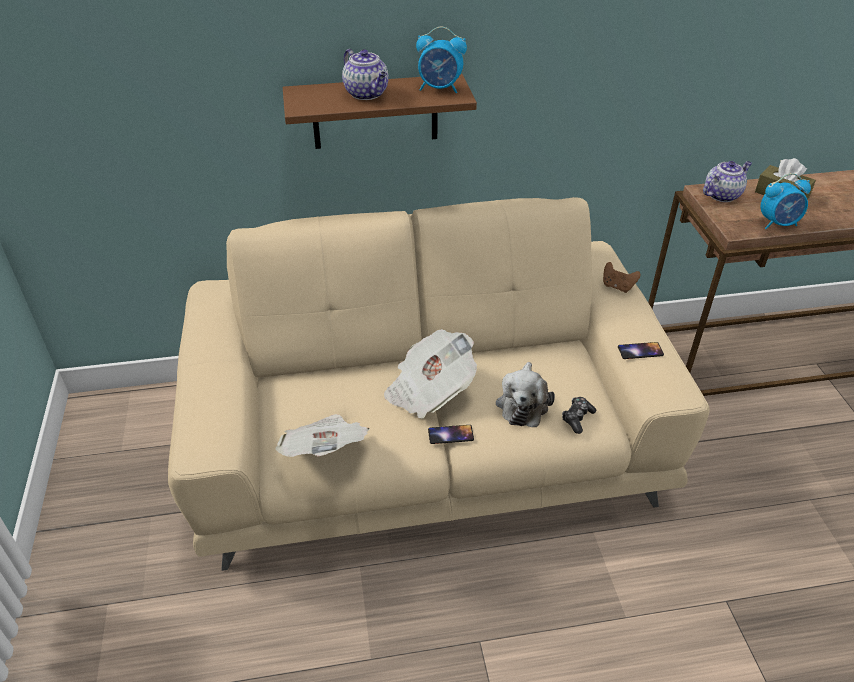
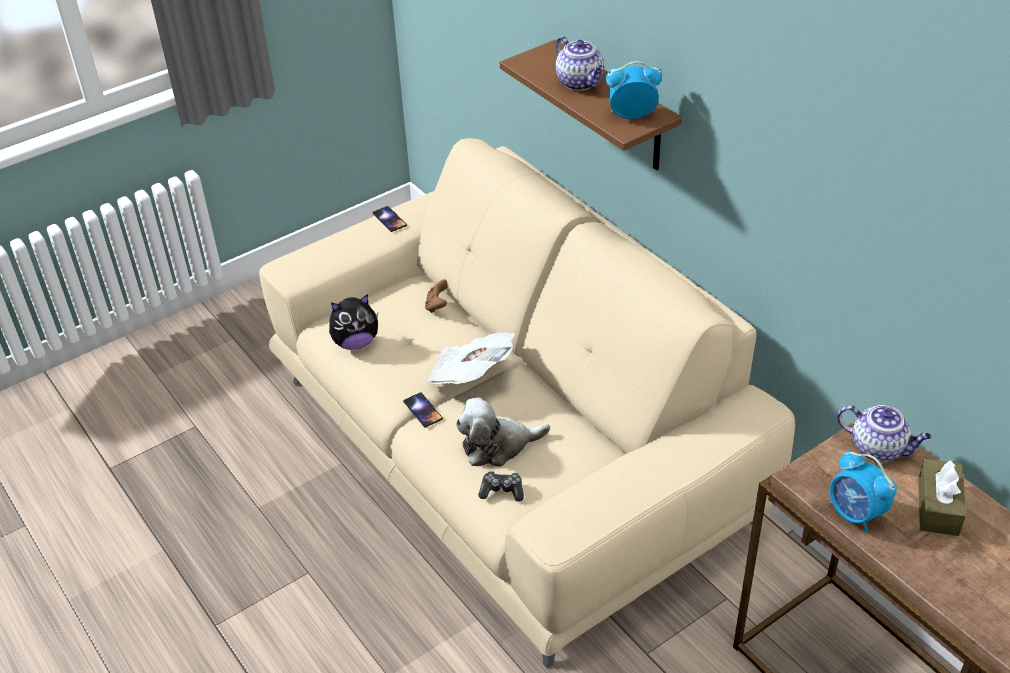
camera: 65 degrees right, 0 degrees up
newspaper [275,414,370,457] -> plush toy [329,294,378,350]
teapot [342,49,389,100] -> teapot turned 60 degrees counterclockwise [556,36,605,91]
alarm clock [416,27,467,93] -> alarm clock turned 105 degrees clockwise [606,61,662,119]
brown game controller [603,262,641,293] -> brown game controller moved to [425,279,447,313]
phone [618,342,664,359] -> phone moved to [372,206,407,232]

